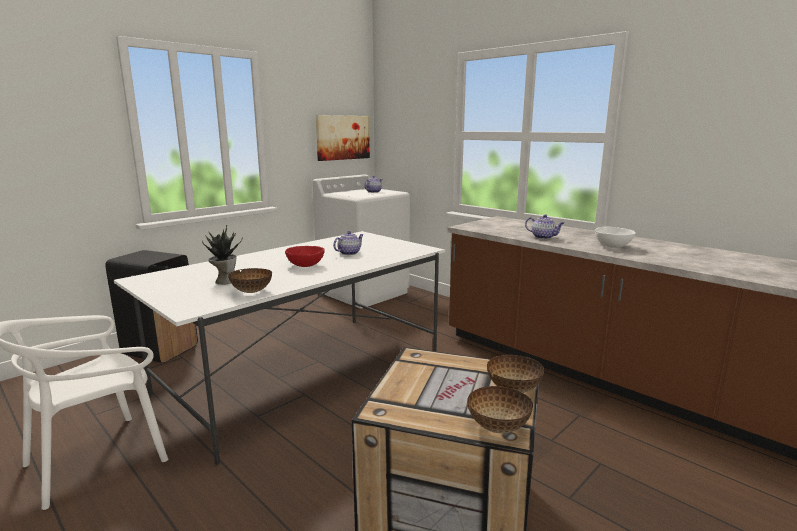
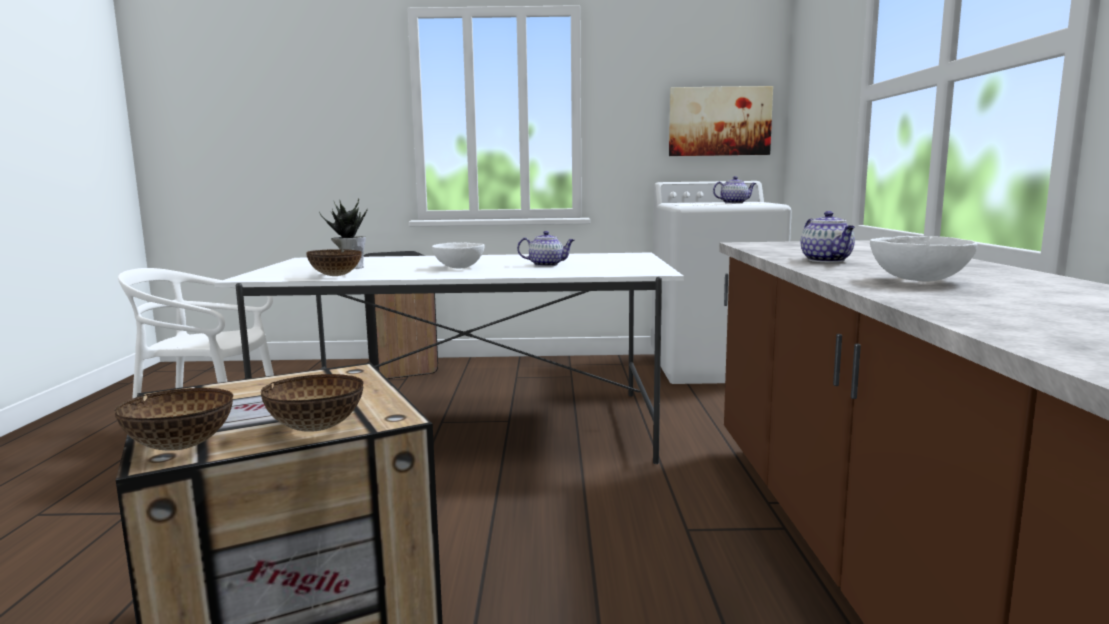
camera: 45 degrees right, 5 degrees down
red bowl [285,246,325,267] -> white bowl [432,243,485,268]

